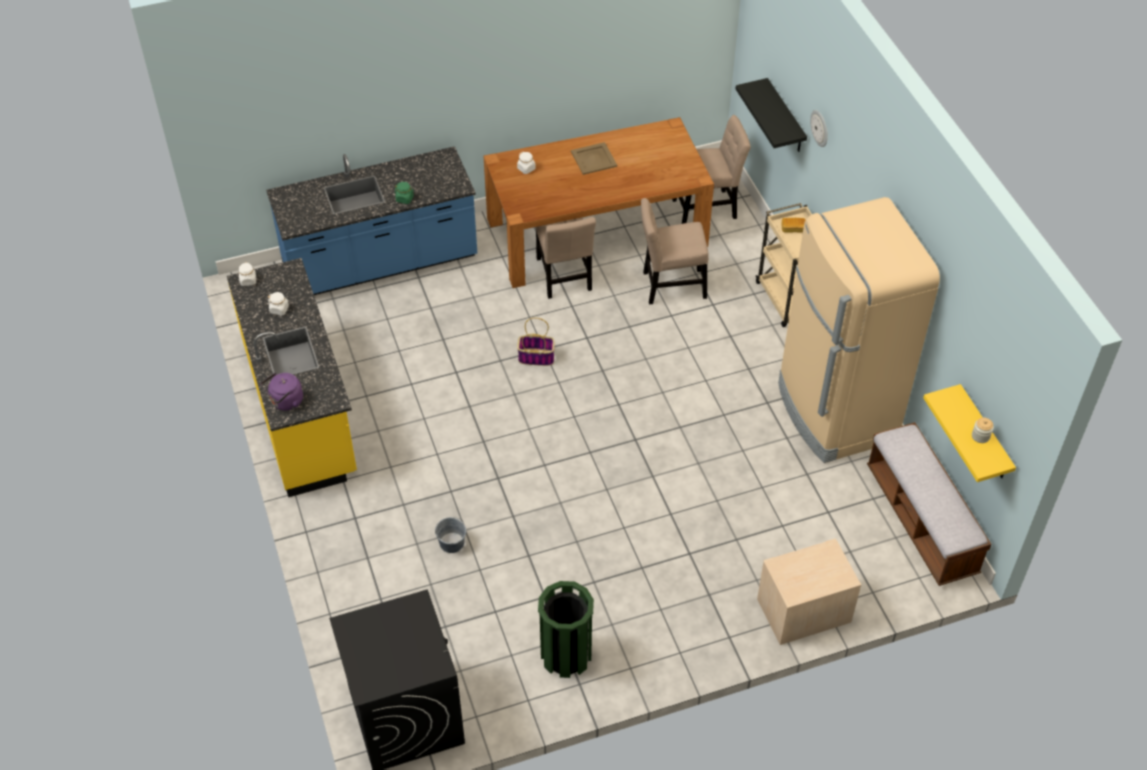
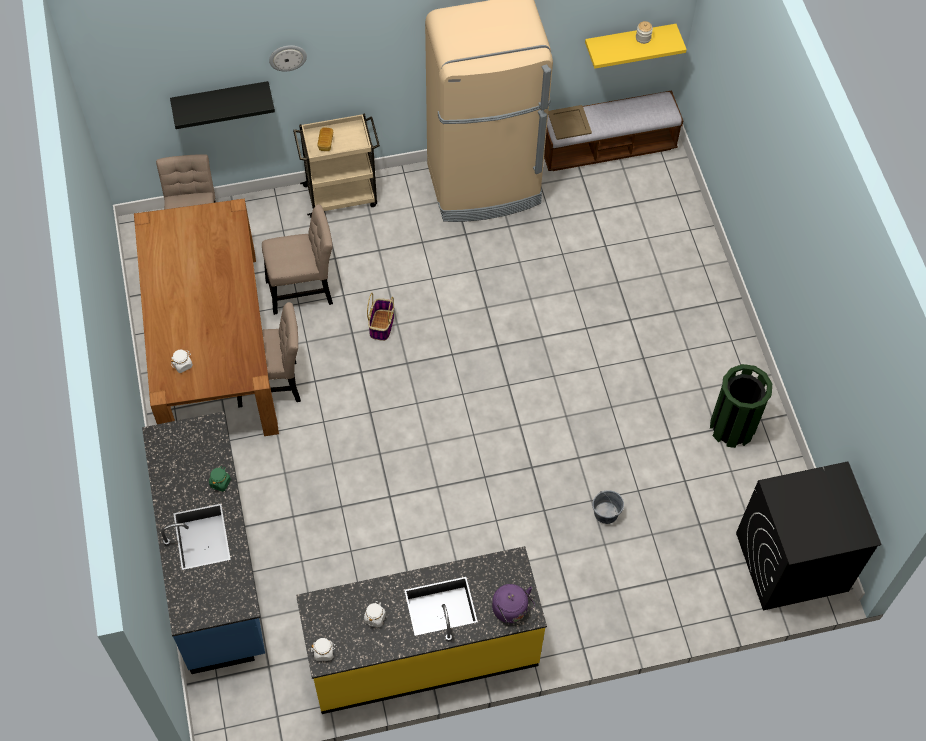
camera: 85 degrees left, 10 degrees up
basket [517,318,555,366] -> basket moved to [367,293,394,341]
beige tray [571,142,617,175] -> beige tray moved to [548,105,592,140]
beige chair [641,198,709,304] -> beige chair turned 105 degrees counterclockwise [262,204,333,315]
beige nightstand [757,539,861,645] -> none

